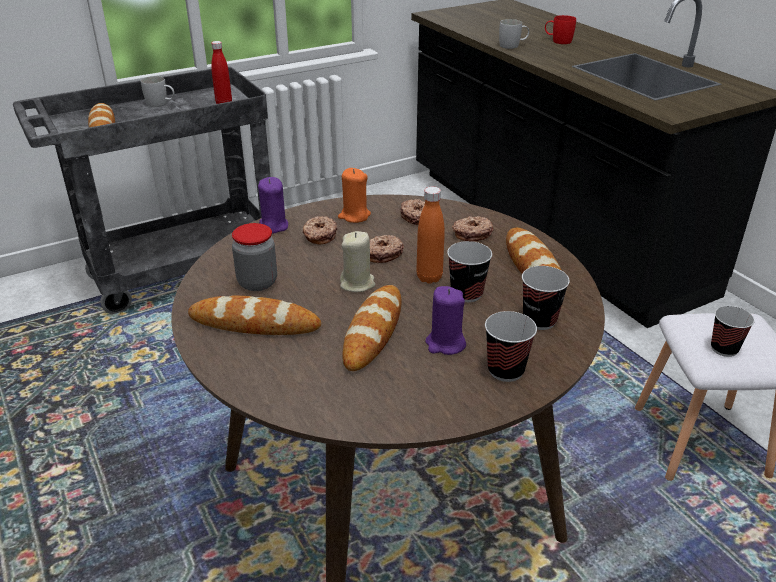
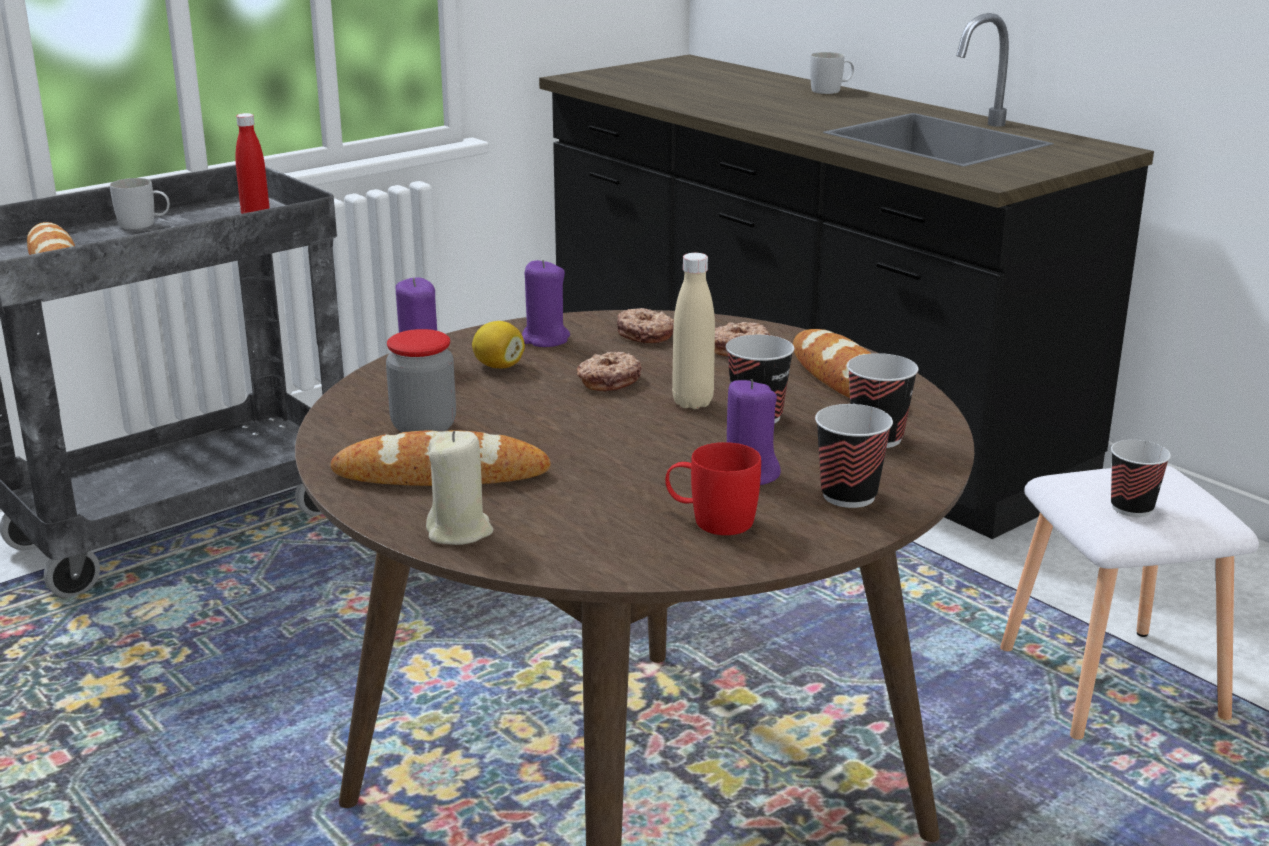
camera: 10 degrees left, 10 degrees down
donut [303,216,337,245] -> lemon [472,321,525,368]
orange candle [338,168,371,223] -> purple candle [522,260,570,347]
beige candle [340,231,375,292] -> beige candle moved to [426,431,493,545]
bread [342,285,401,371] -> none
orange bottle [416,187,445,284] -> beige bottle [672,253,715,409]
white mug [499,19,529,49] -> white mug moved to [810,52,854,94]
red mug [545,15,576,44] -> red mug moved to [665,442,761,535]

